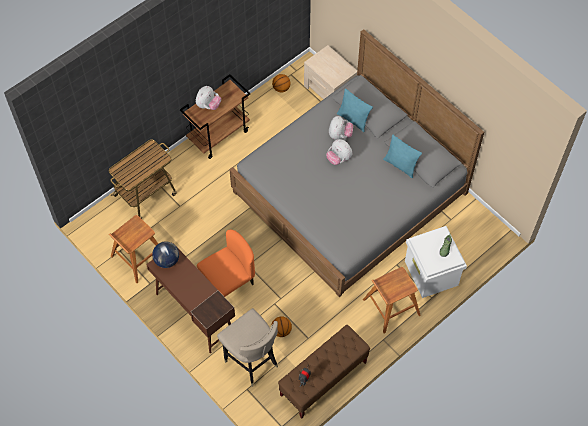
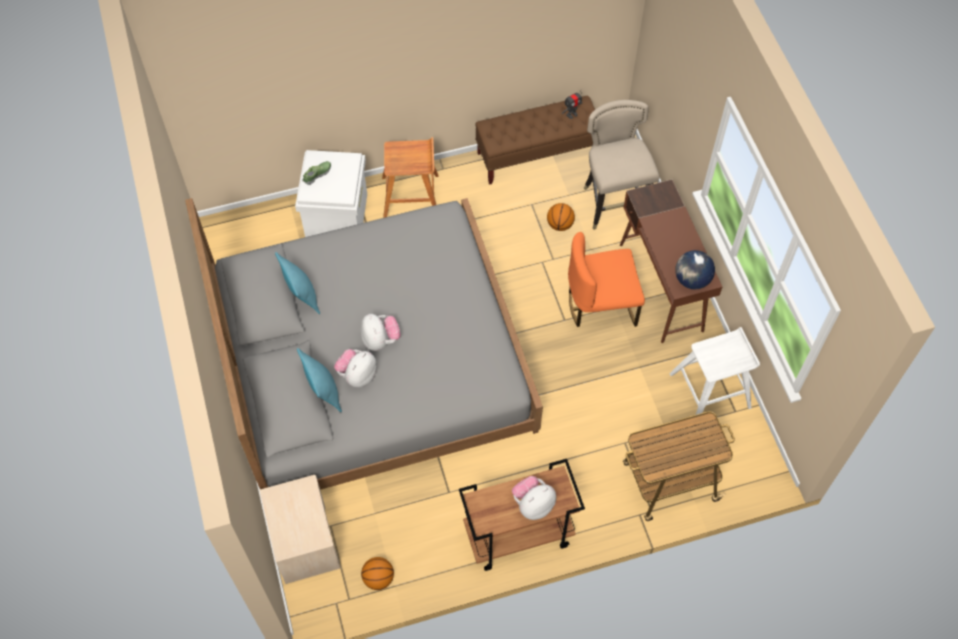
camera: 155 degrees left, 0 degrees up
brown stool [109,215,158,283] -> white stool [669,327,760,415]

